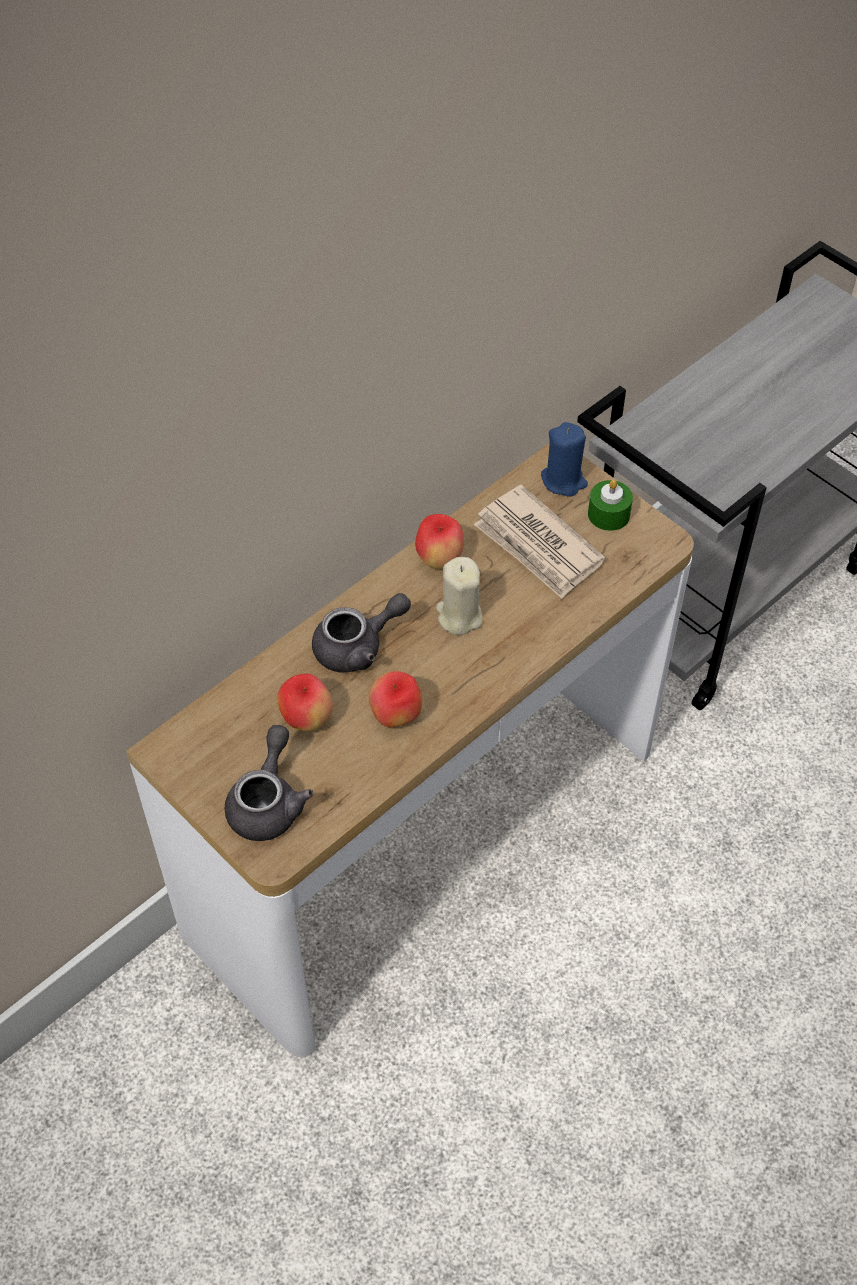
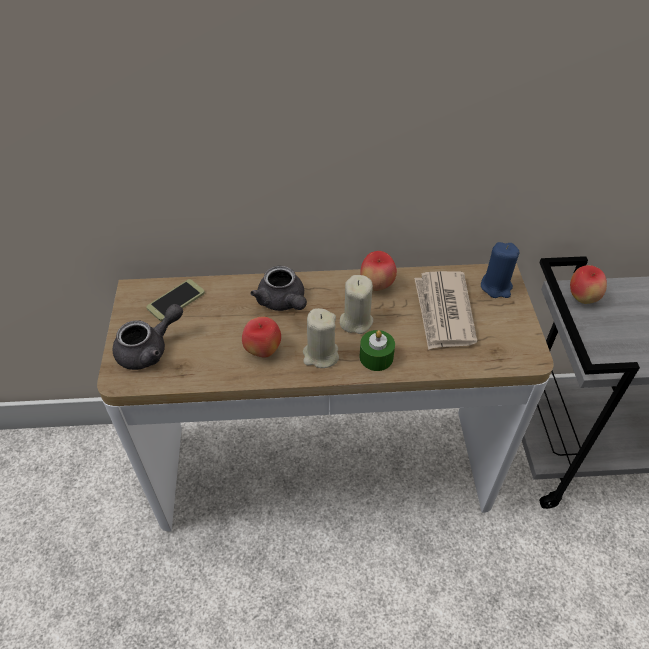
camera: 40 degrees right, 5 degrees down
apple [278,674,333,731] -> apple moved to [570,265,607,304]
grey teapot [312,593,411,673] -> grey teapot turned 45 degrees clockwise [250,266,307,311]
green candle [588,480,633,531] -> green candle moved to [360,330,395,371]
none -> phone [146,279,205,321]
none -> beige candle [303,308,339,368]

